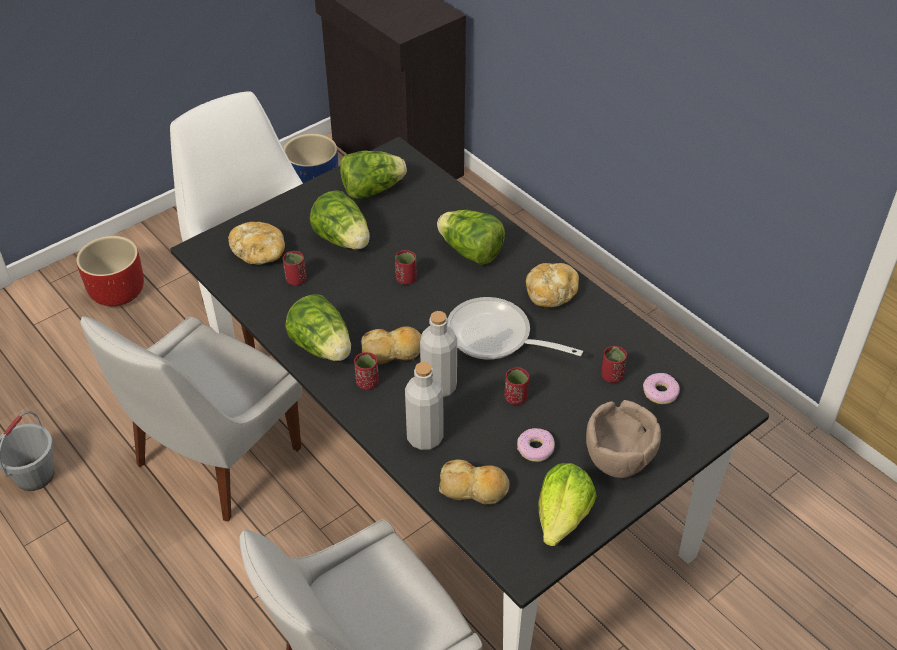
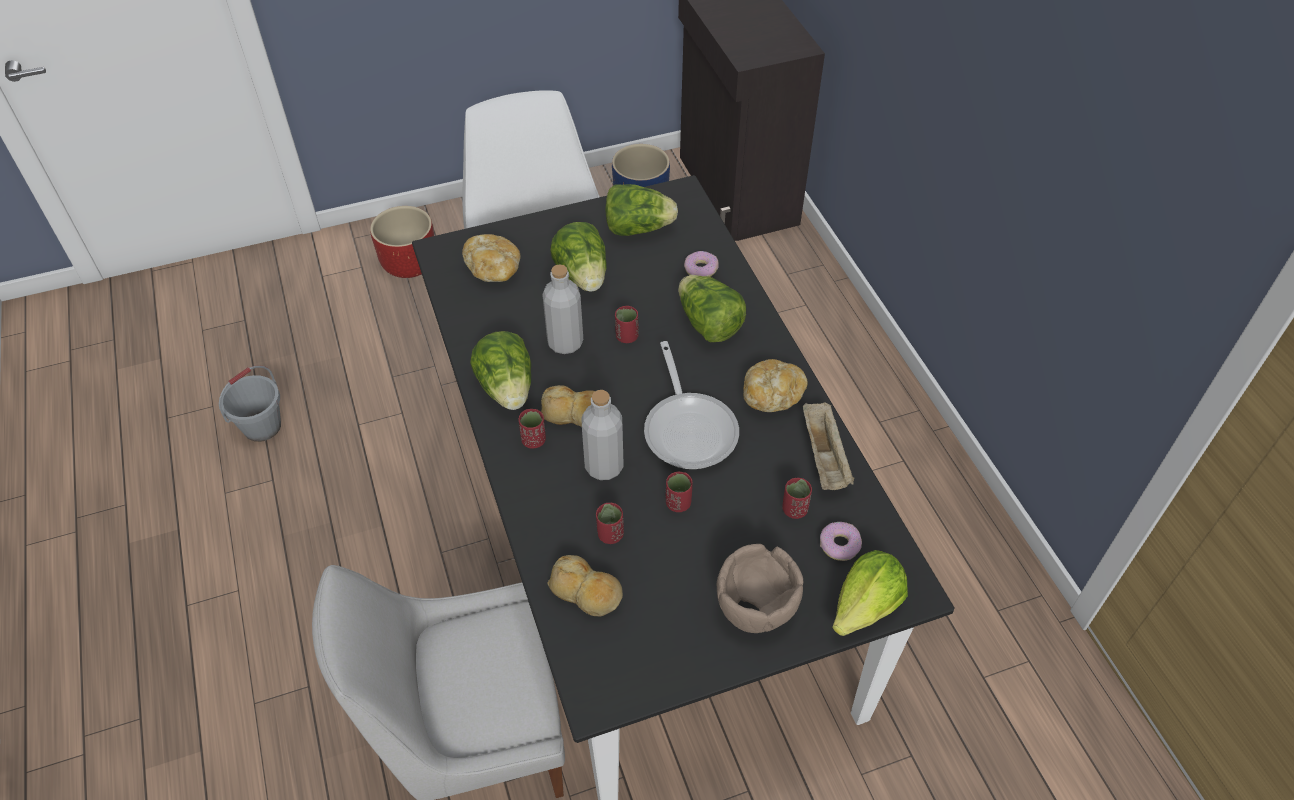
camera: 20 degrees right, 5 degrees up
white chair [80,316,302,522] -> none
red cup [283,251,307,285] -> red cup moved to [596,503,624,544]
grey bottle [405,362,444,450] -> grey bottle moved to [542,264,583,354]
frying pan [447,297,583,360] -> frying pan turned 150 degrees counterclockwise [644,341,739,469]
donut [517,428,555,462] -> donut moved to [684,251,719,277]
lettuce [538,463,597,546] -> lettuce moved to [832,550,908,636]
none -> beige tray [803,402,855,490]

